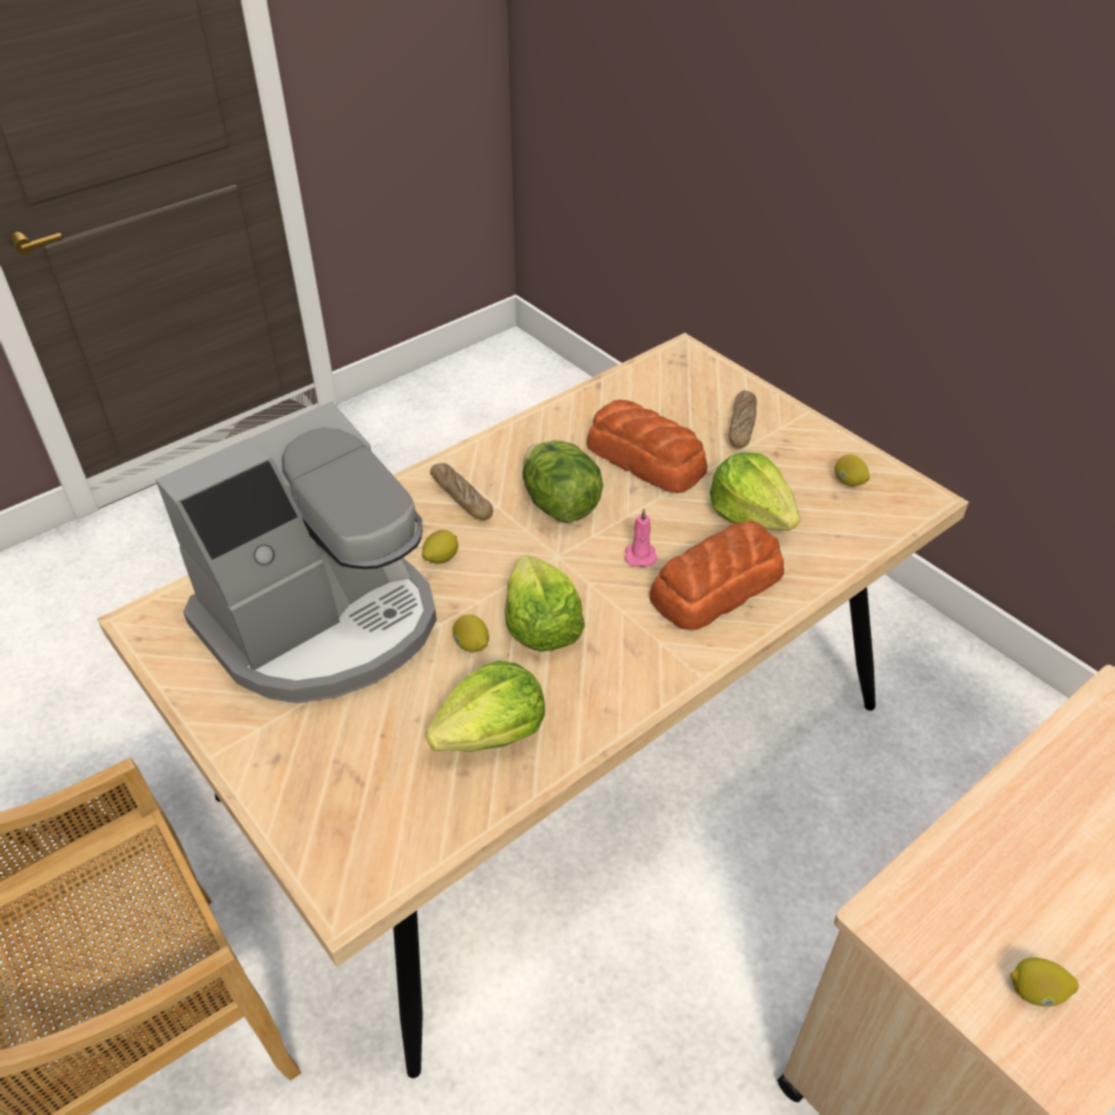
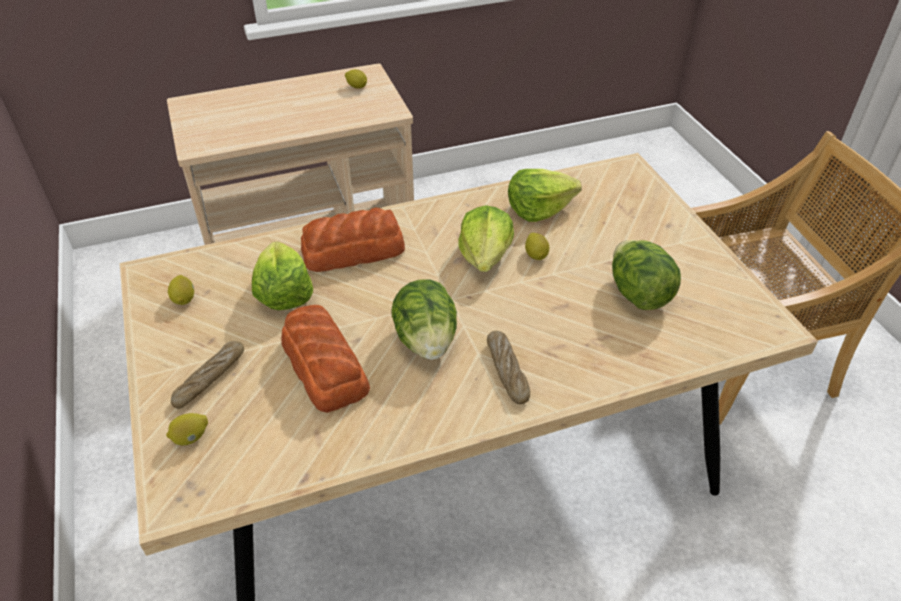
camera: 160 degrees left, 0 degrees up
coffee machine [155,402,437,704] -> lettuce [612,240,681,310]
lemon [422,530,458,564] -> lemon moved to [166,413,208,445]
pink candle [625,509,658,567] -> none

